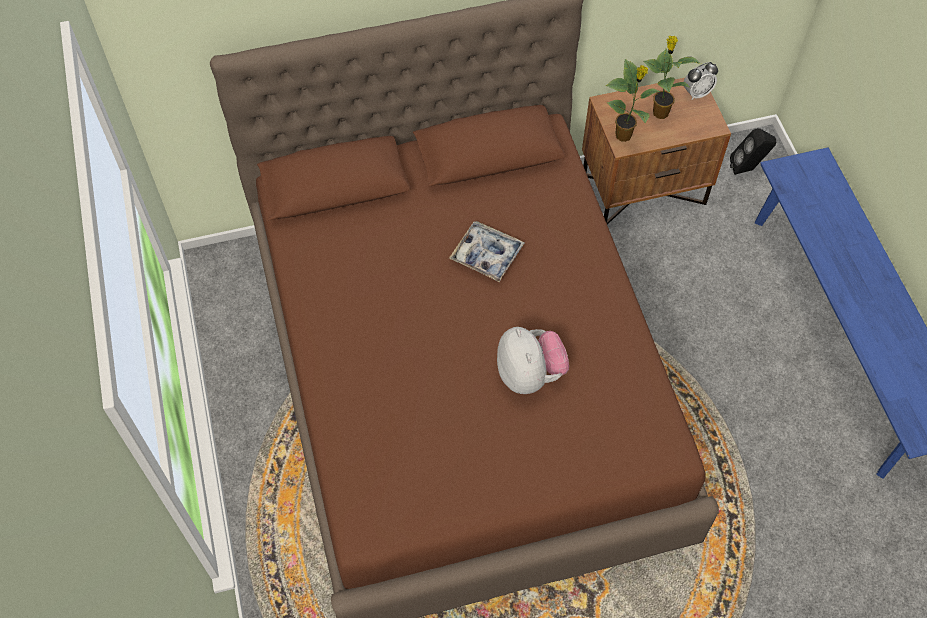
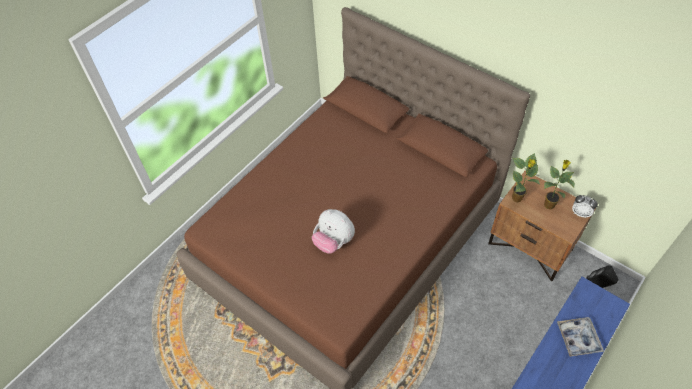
camera: 55 degrees right, 5 degrees down
tray [449,221,525,282] -> tray moved to [557,317,604,357]
plush toy [497,327,569,394] -> plush toy turned 90 degrees clockwise [312,209,355,254]

